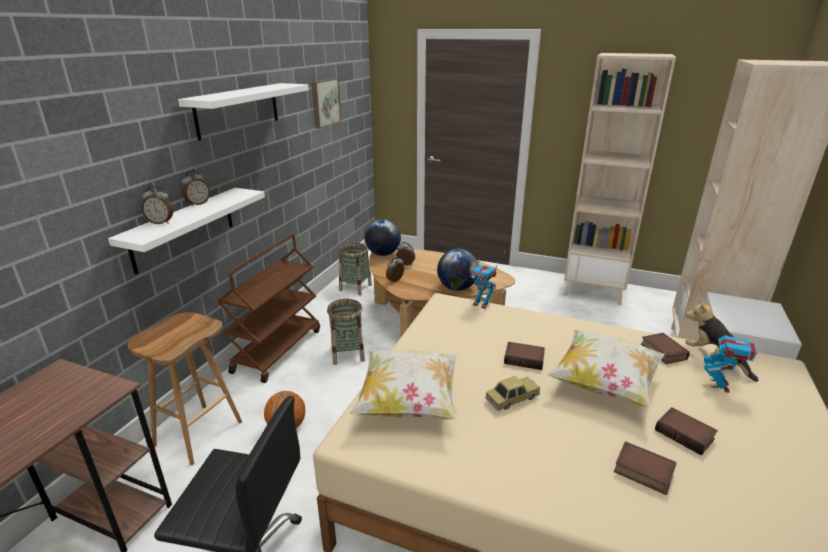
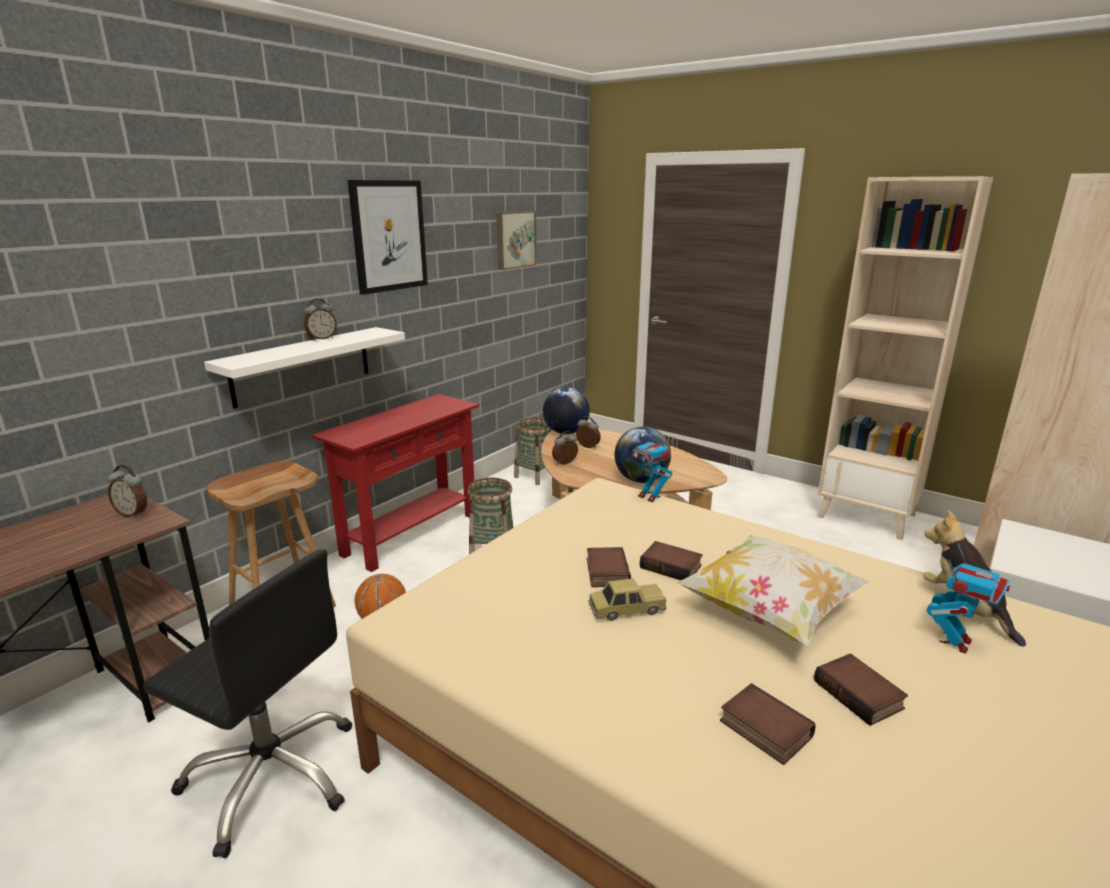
camera: 15 degrees right, 5 degrees down
alarm clock [141,186,173,224] -> alarm clock moved to [108,465,147,517]
white shelf [178,83,309,141] -> picture [348,180,428,295]
brown cart [217,234,320,383] -> red console table [312,394,479,572]
pillow [350,350,459,420] -> none
book [641,333,690,364] -> book moved to [587,547,631,587]

